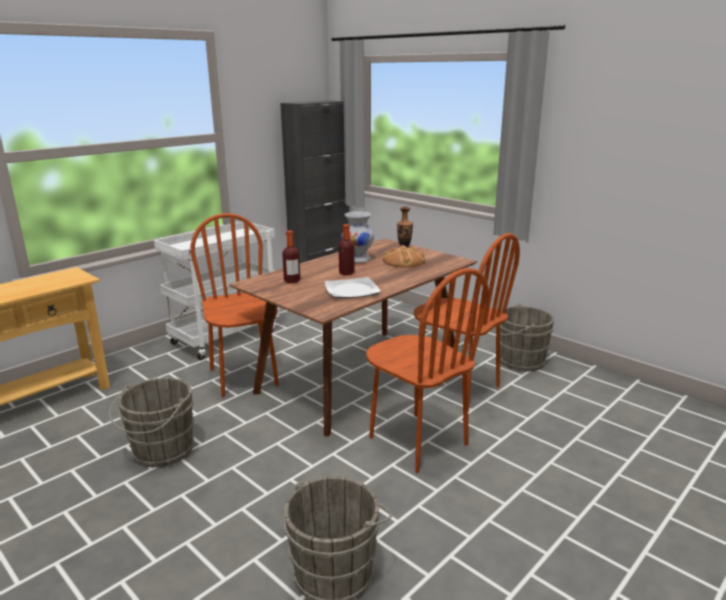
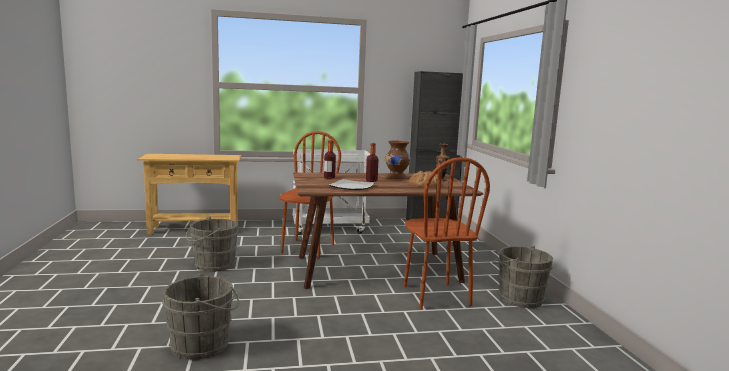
camera: 35 degrees right, 10 degrees down
white vase [342,211,374,263] -> brown vase [385,141,411,179]
brown chair [367,268,489,473] -> none

